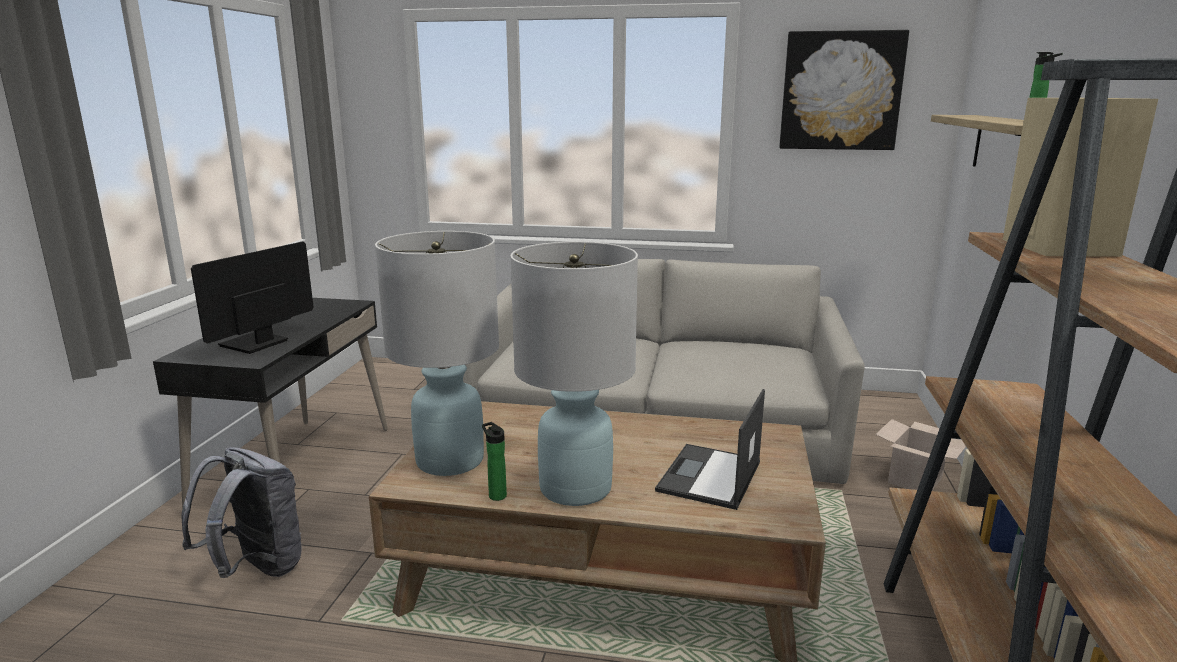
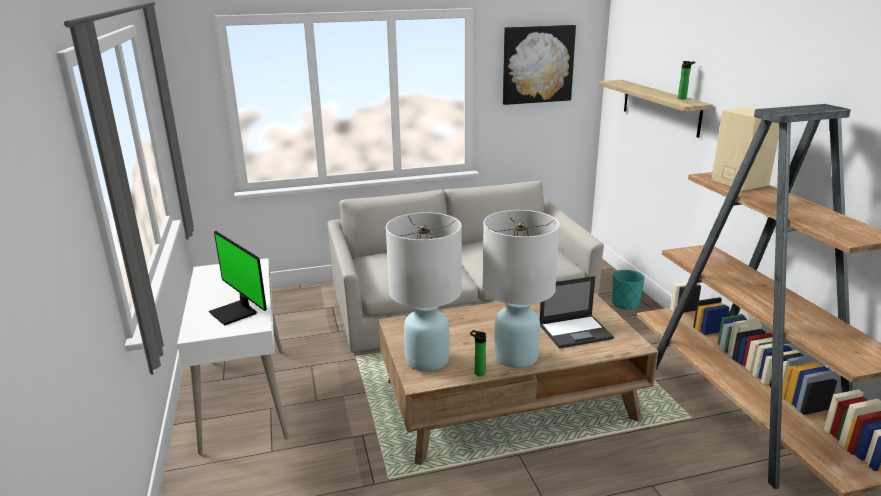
camera: 25 degrees left, 5 degrees up
black desk [153,298,388,509] -> white desk [177,258,288,455]
grey backpack [181,447,302,578] -> none
monitor [191,242,314,354] -> monitor turned 45 degrees counterclockwise [209,231,267,326]
laptop [655,389,765,510] -> laptop turned 105 degrees counterclockwise [540,276,614,349]
cardboard box [875,419,966,490] -> turquoise planter [612,270,645,310]

